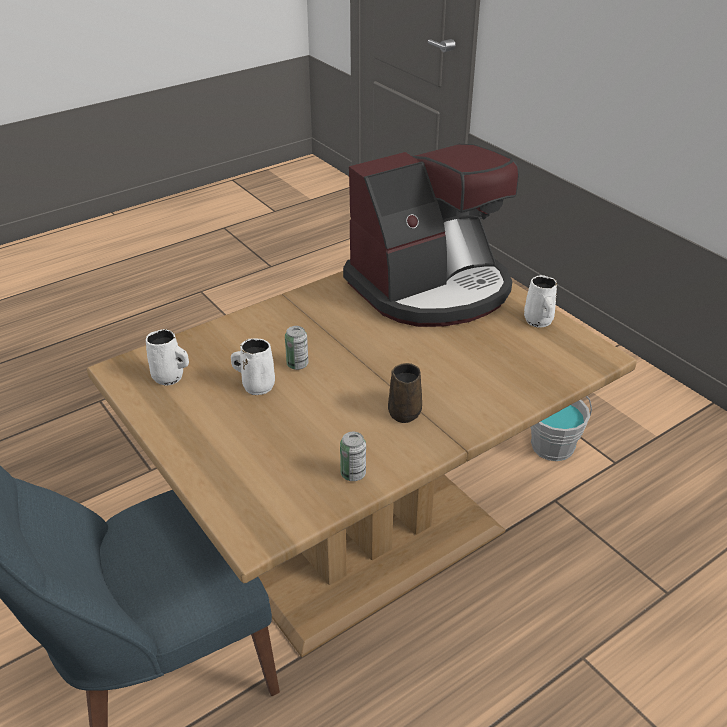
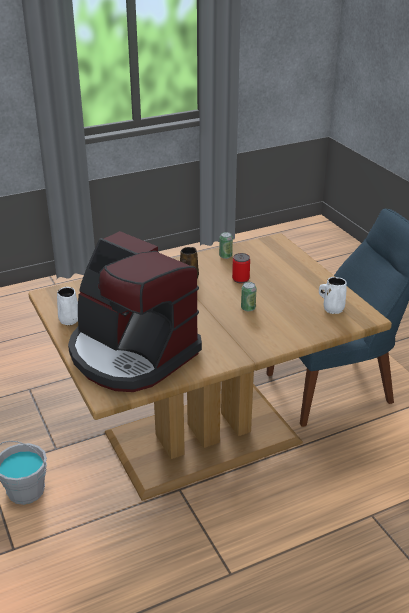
camera: 170 degrees left, 5 degrees down
white mug [231,338,275,395] -> none
coffee machine [343,144,519,327] -> coffee machine turned 120 degrees counterclockwise [68,231,202,392]
none -> can [232,253,250,283]

